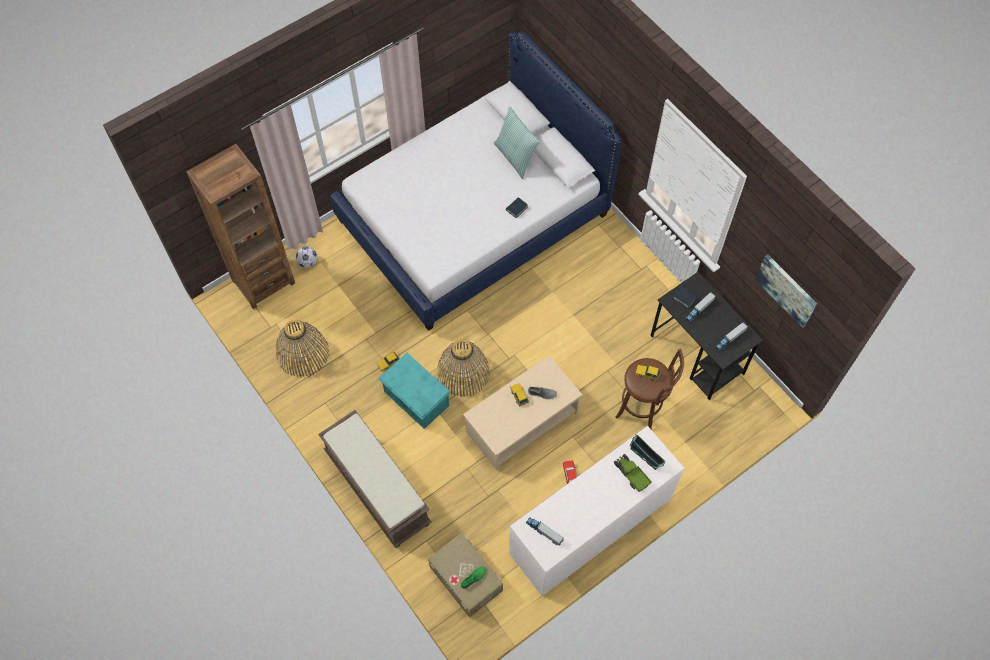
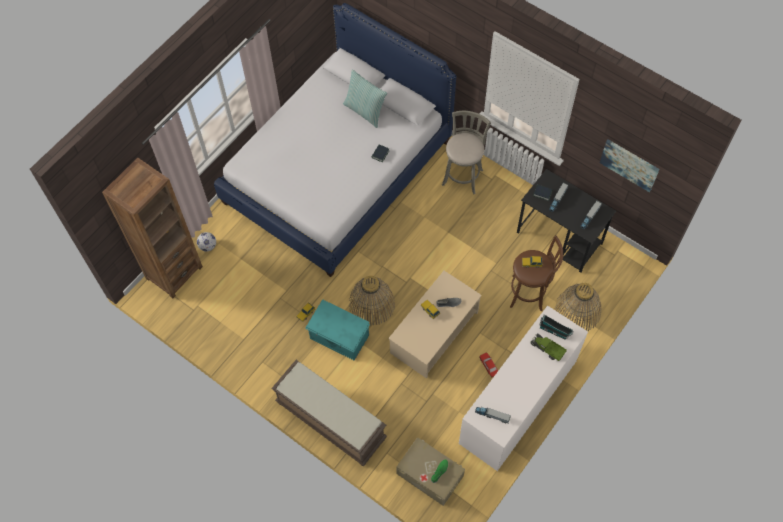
camera: 15 degrees left, 0 degrees up
basket [276,320,329,377] -> basket moved to [555,283,601,331]
none -> grey stool [442,111,491,194]

